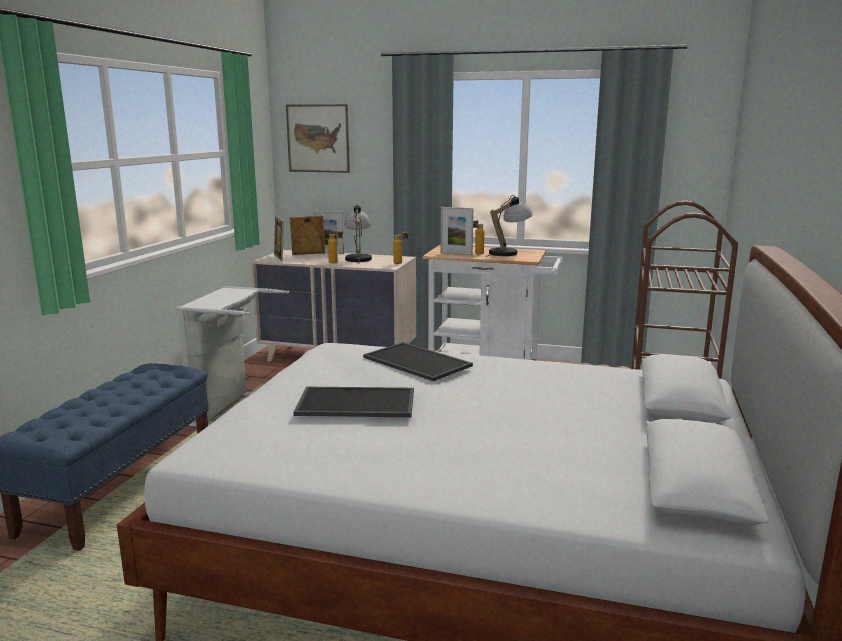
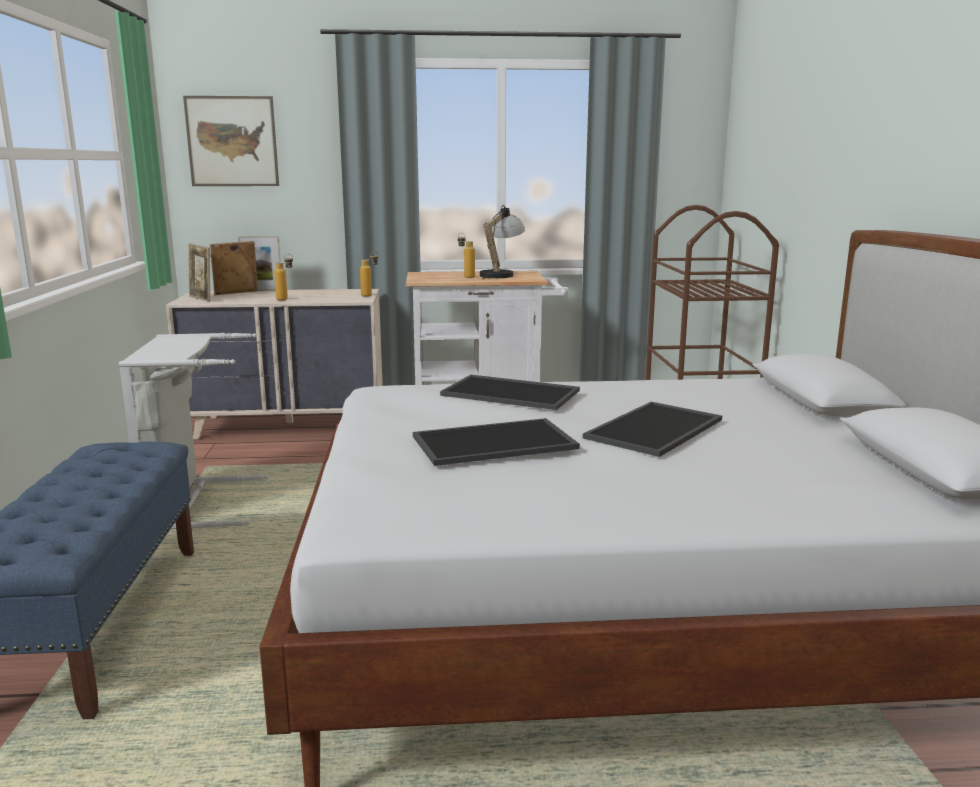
camera: 20 degrees left, 0 degrees up
table lamp [344,205,372,262] -> none
picture frame [441,207,473,256] -> none
none -> tray [583,402,722,457]

